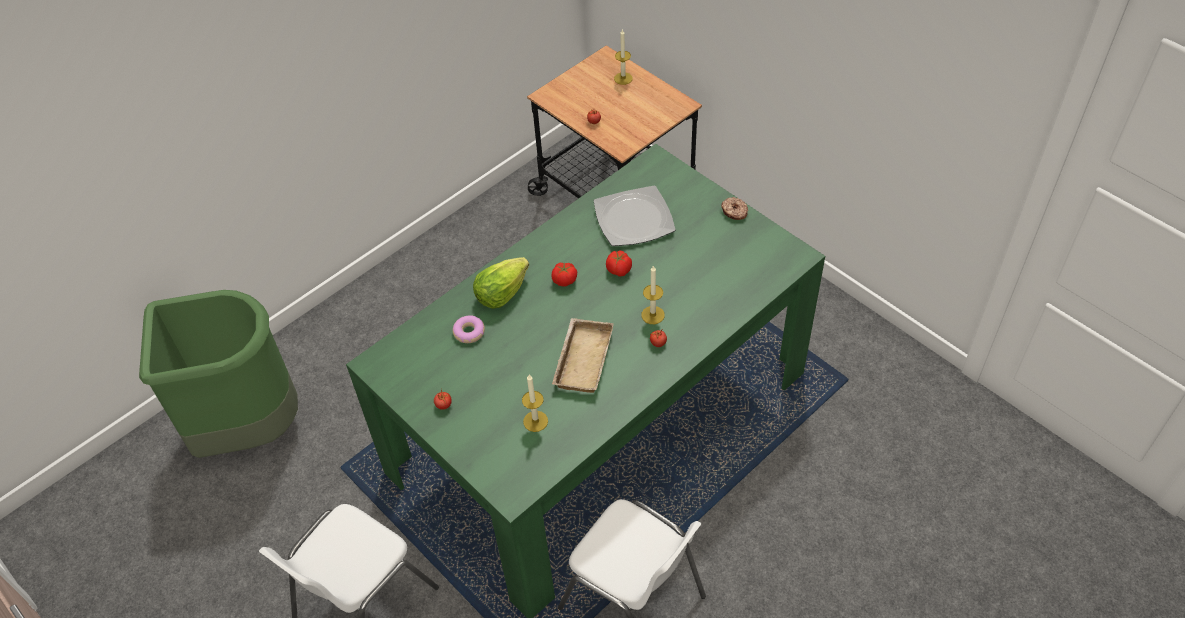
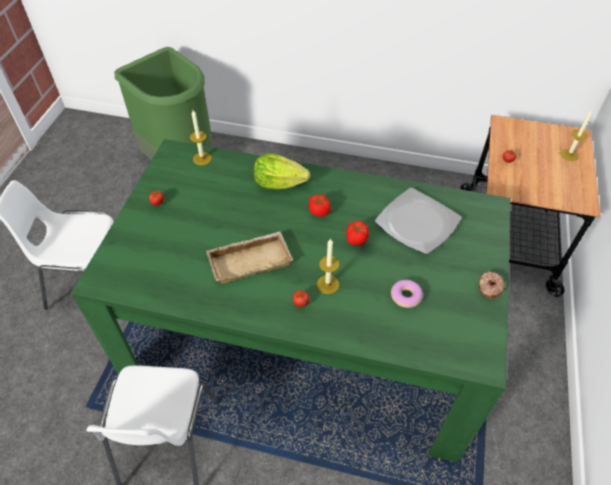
camera: 55 degrees right, 0 degrees up
donut [453,315,485,343] -> donut moved to [391,280,423,308]
candle [522,375,548,432] -> candle moved to [190,110,212,165]

